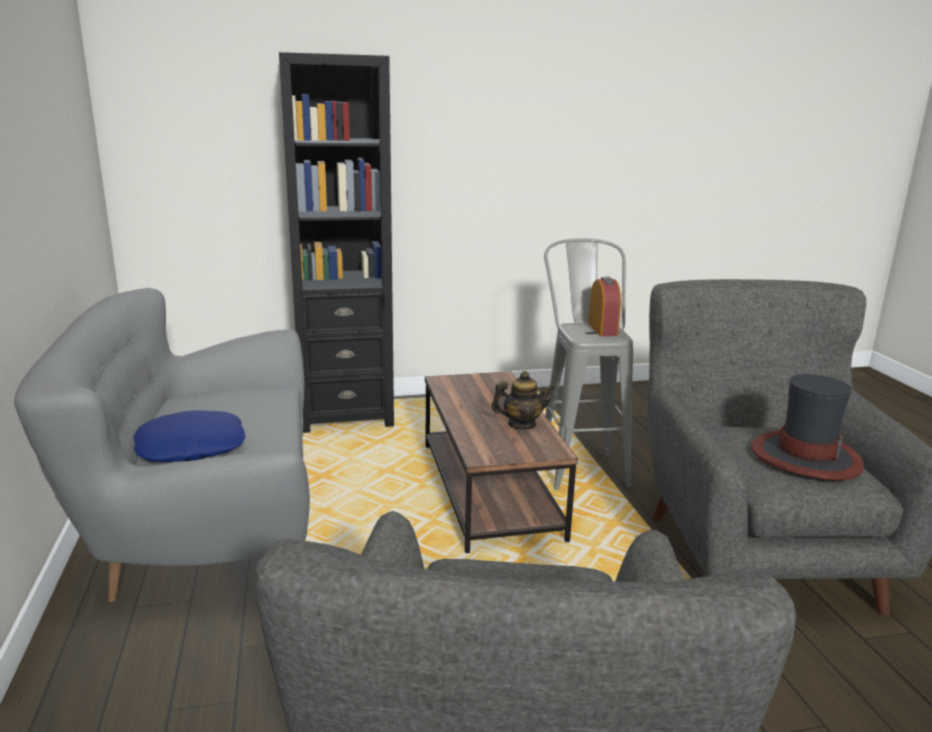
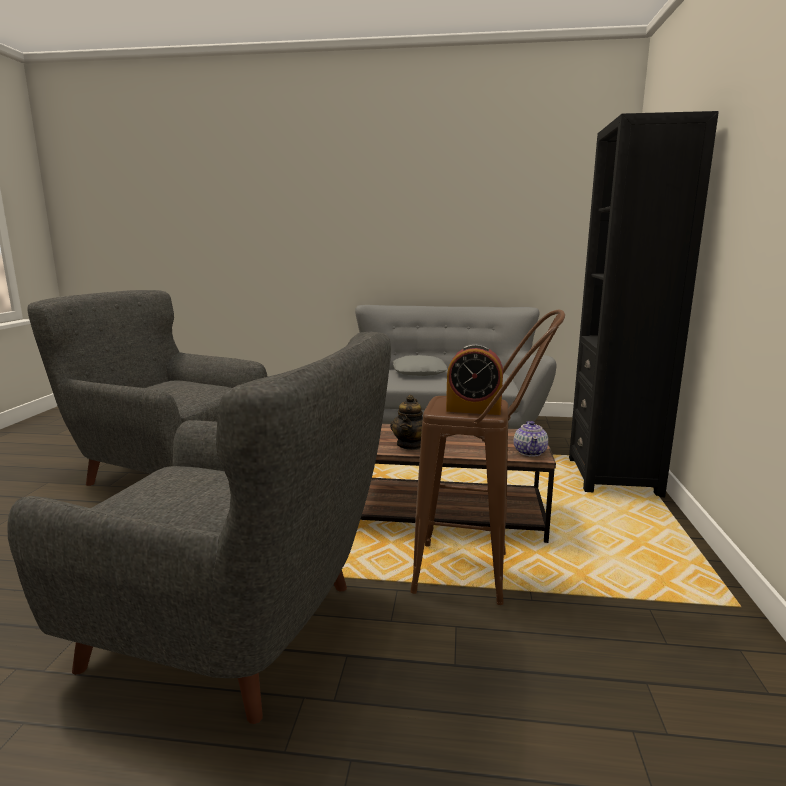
camera: 110 degrees right, 5 degrees down
blue pillow [133,410,246,462] -> grey pillow [393,355,447,376]
grey stool [544,238,633,490] -> brown stool [410,310,565,605]
hat [751,374,864,480] -> none
none -> teapot [514,421,548,457]

